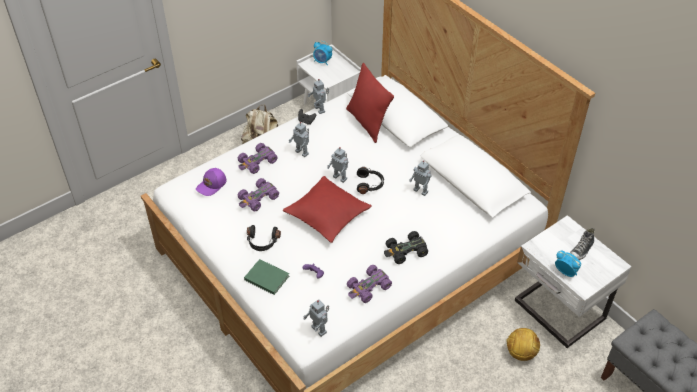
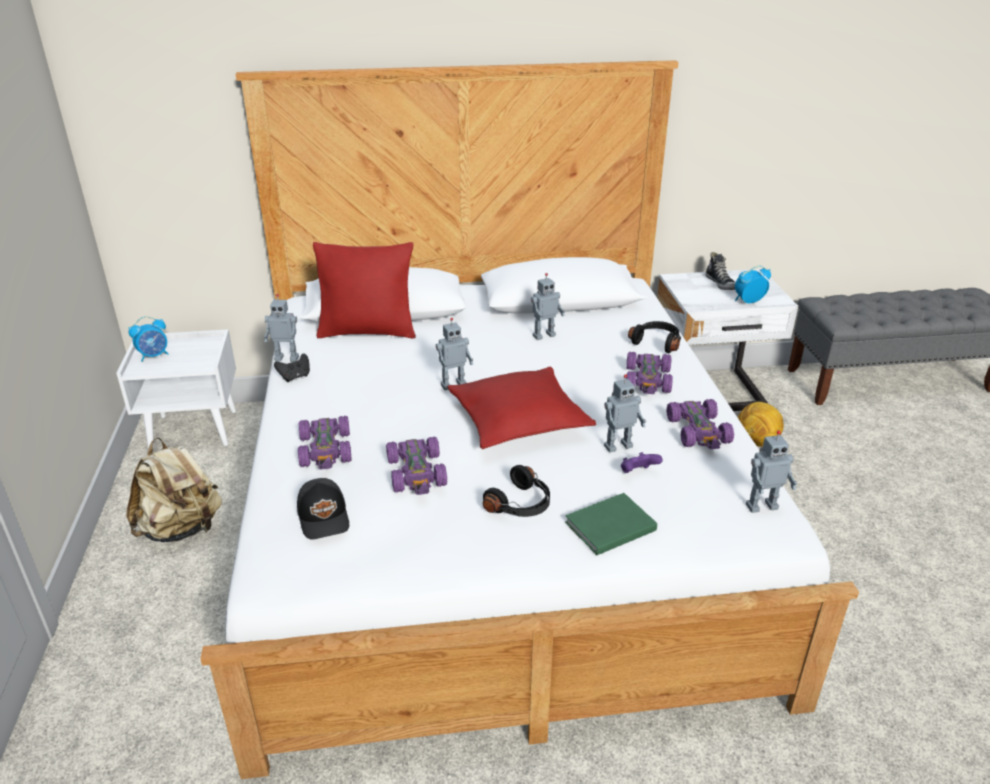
camera: 60 degrees left, 15 degrees down
purple cap [196,168,226,196] -> black cap [297,478,349,540]
toy robot [289,122,309,157] -> toy robot moved to [604,374,646,453]
black headphones [357,167,384,194] -> black headphones moved to [628,321,681,353]
black toy car [384,231,428,264] -> purple toy car [626,352,673,394]

